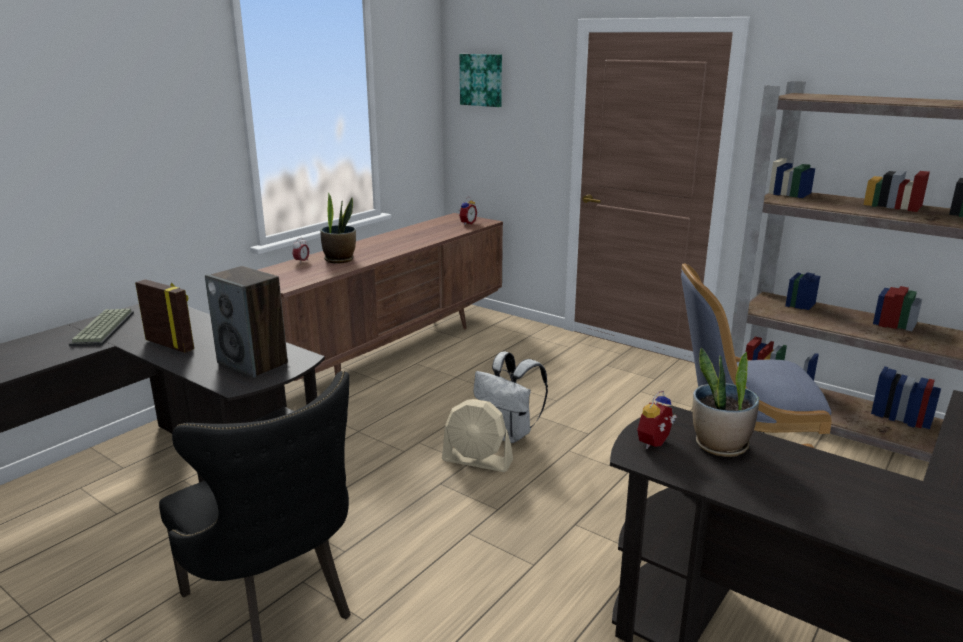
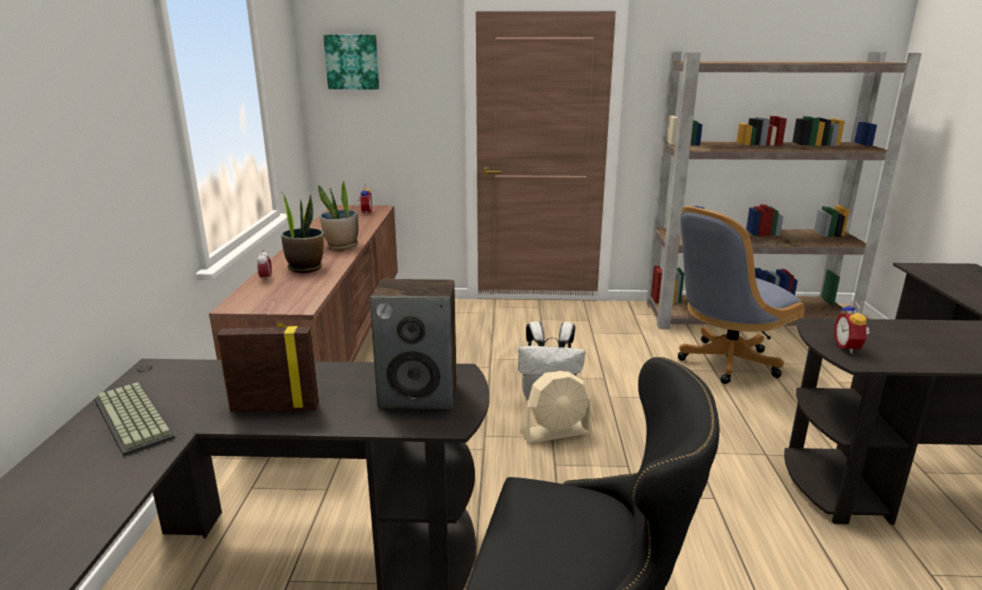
camera: 35 degrees left, 0 degrees up
potted plant [692,348,759,457] -> potted plant moved to [318,181,358,250]

